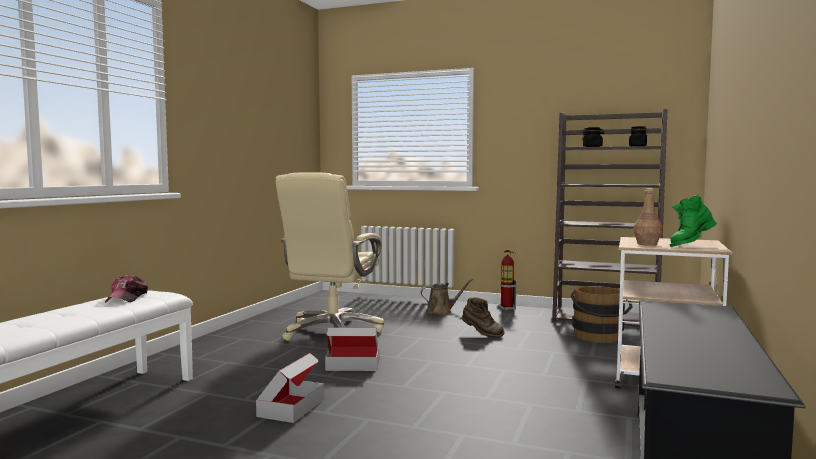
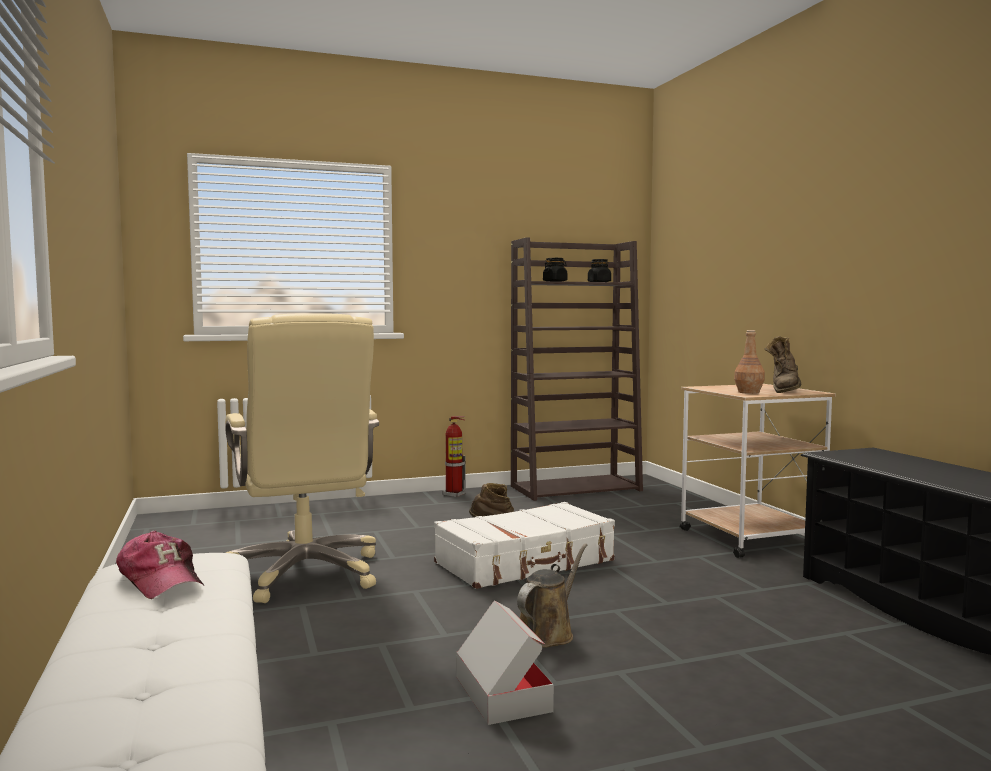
camera: 40 degrees left, 0 degrees up
cardboard box [325,327,379,371] -> none
brown watering can [421,279,473,315] -> brown watering can moved to [517,543,587,648]
brown bucket [571,286,633,343] -> none
green boot [670,194,717,247] -> brown boot [764,336,801,393]
none -> white suitcase [434,502,615,589]

